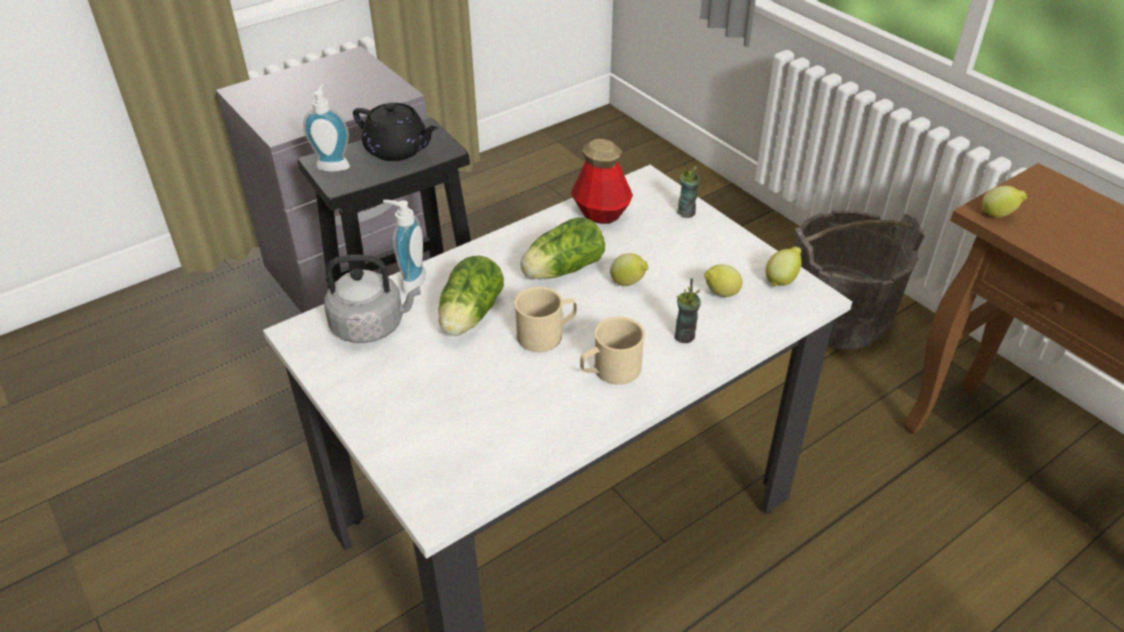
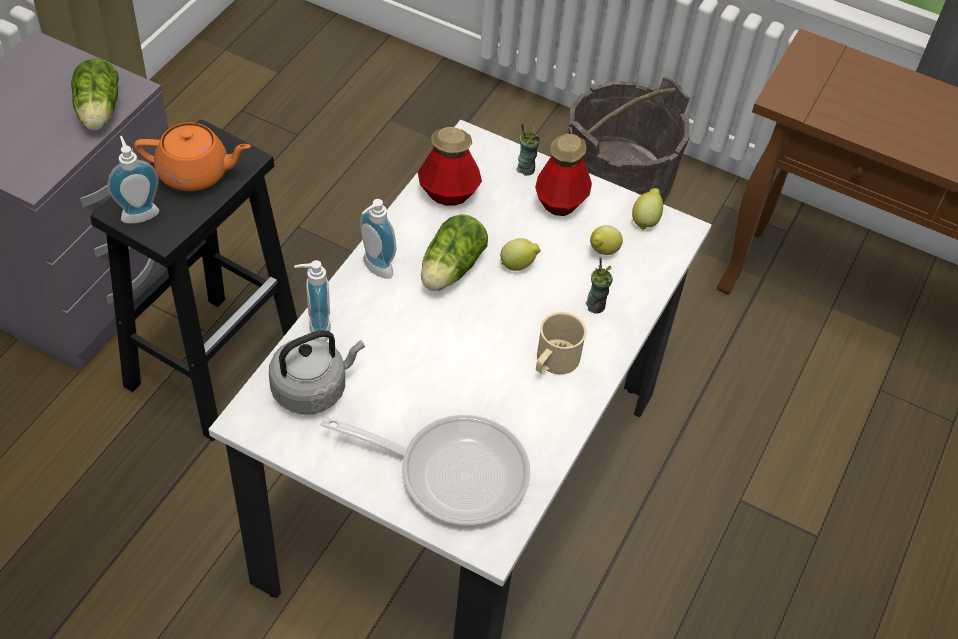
camera: 30 degrees left, 10 degrees up
black teapot [353,103,438,161] -> orange teapot [134,123,251,191]
lettuce [438,256,504,336] -> lettuce moved to [71,58,119,131]
beige mug [514,287,577,352] -> none
lemon [981,186,1027,218] -> none
none -> frying pan [321,415,530,525]
none -> soap dispenser [360,199,396,279]
none -> bottle [535,134,592,216]

